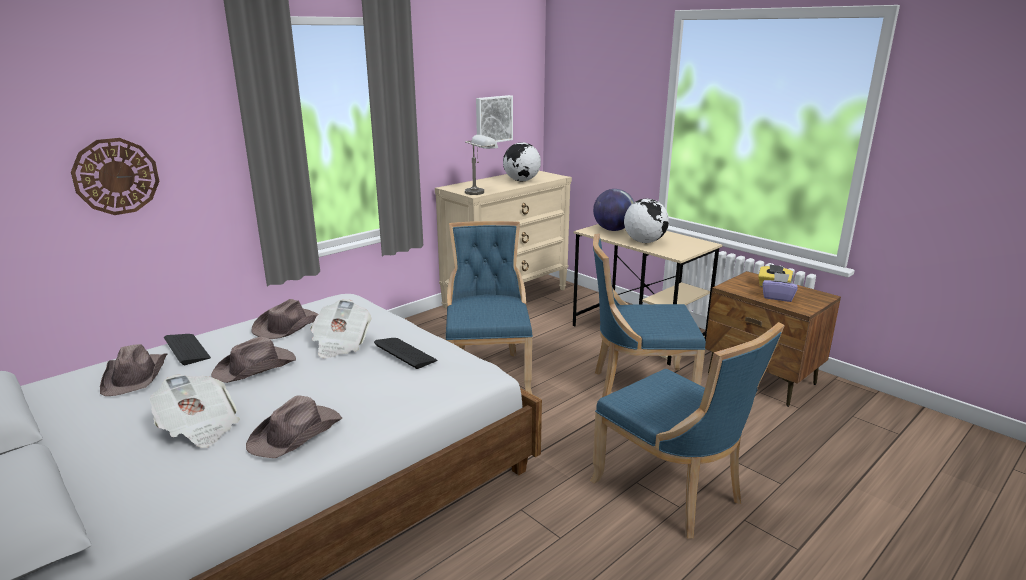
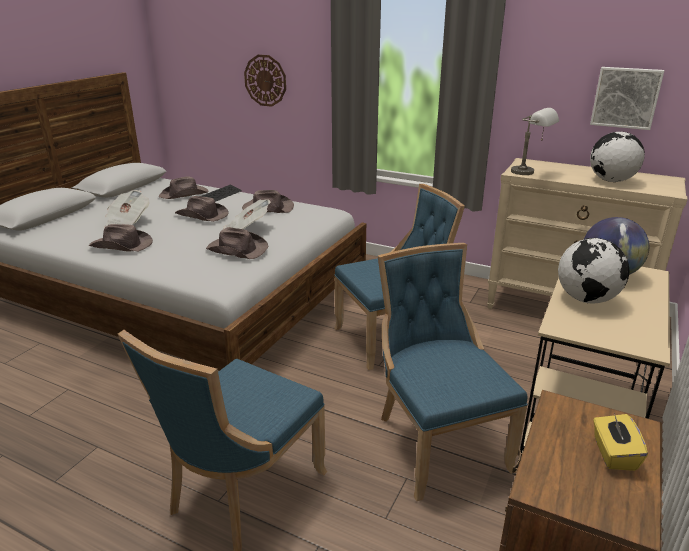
camera: 70 degrees right, 5 degrees up
keyboard [374,338,438,369] -> brown hat [206,227,268,259]
purple tissue box [762,272,798,302] -> none

